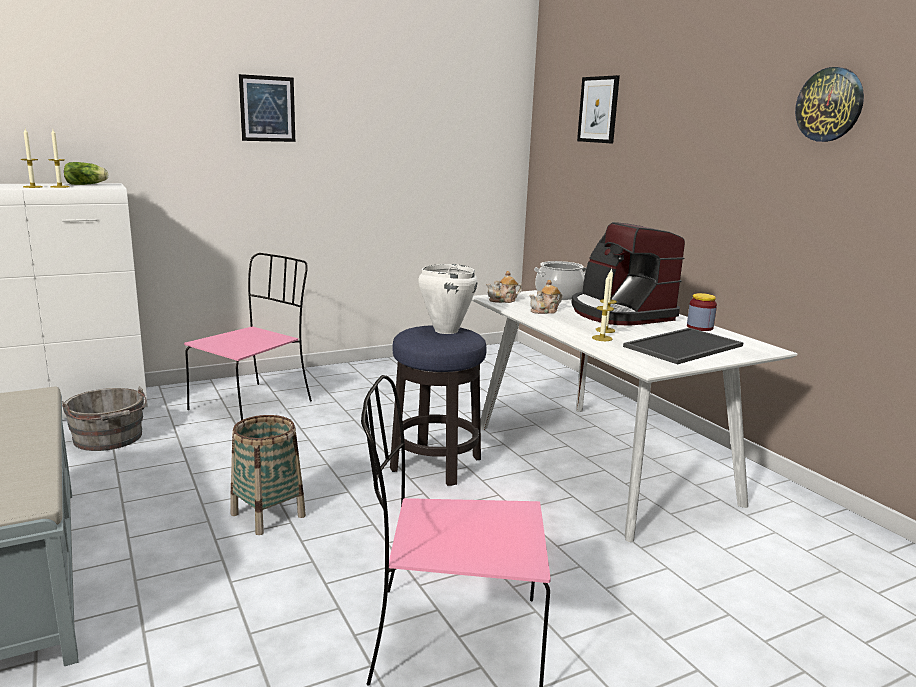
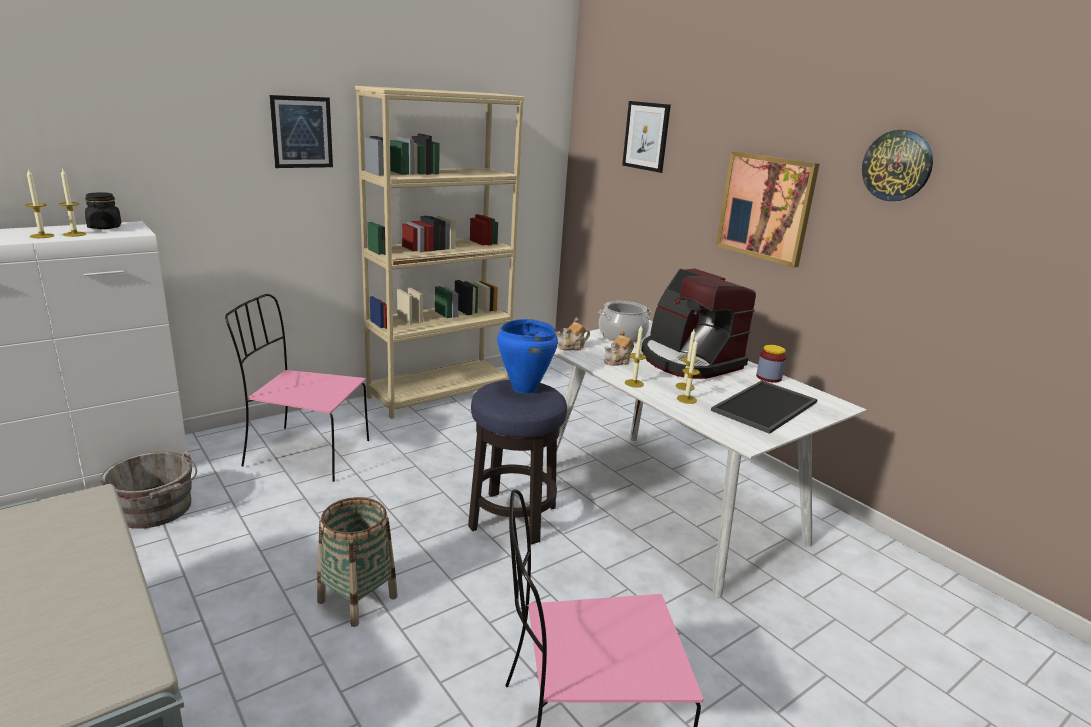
camera: 10 degrees left, 5 degrees up
lettuce [64,162,108,185] -> black jar [85,192,121,229]
pink chair [184,253,312,420] -> pink chair turned 105 degrees counterclockwise [225,294,369,482]
white cooking pot [419,264,478,334] -> blue cooking pot [497,319,558,394]
none -> beige bookcase [355,86,525,419]
none -> candle [625,324,646,388]
none -> picture [716,151,819,268]

